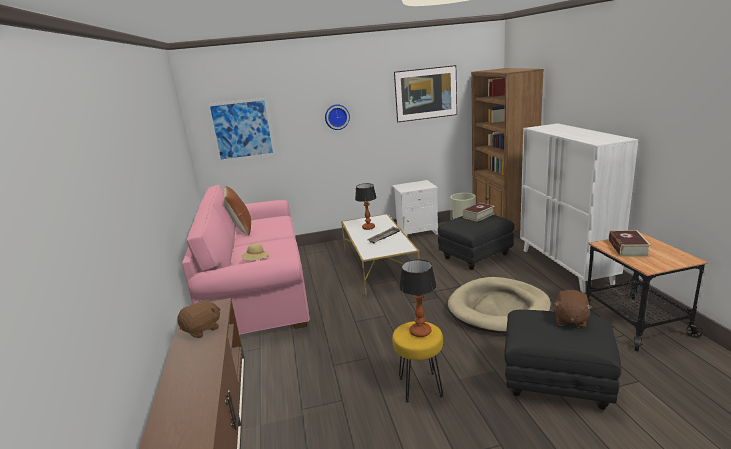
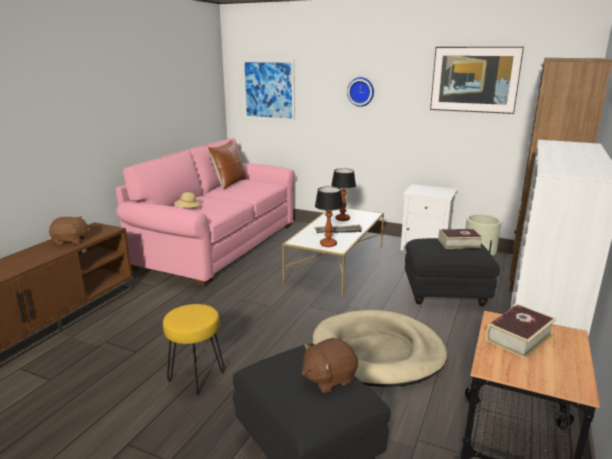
camera: 35 degrees right, 0 degrees up
table lamp [399,259,437,337] -> table lamp moved to [315,186,343,247]

